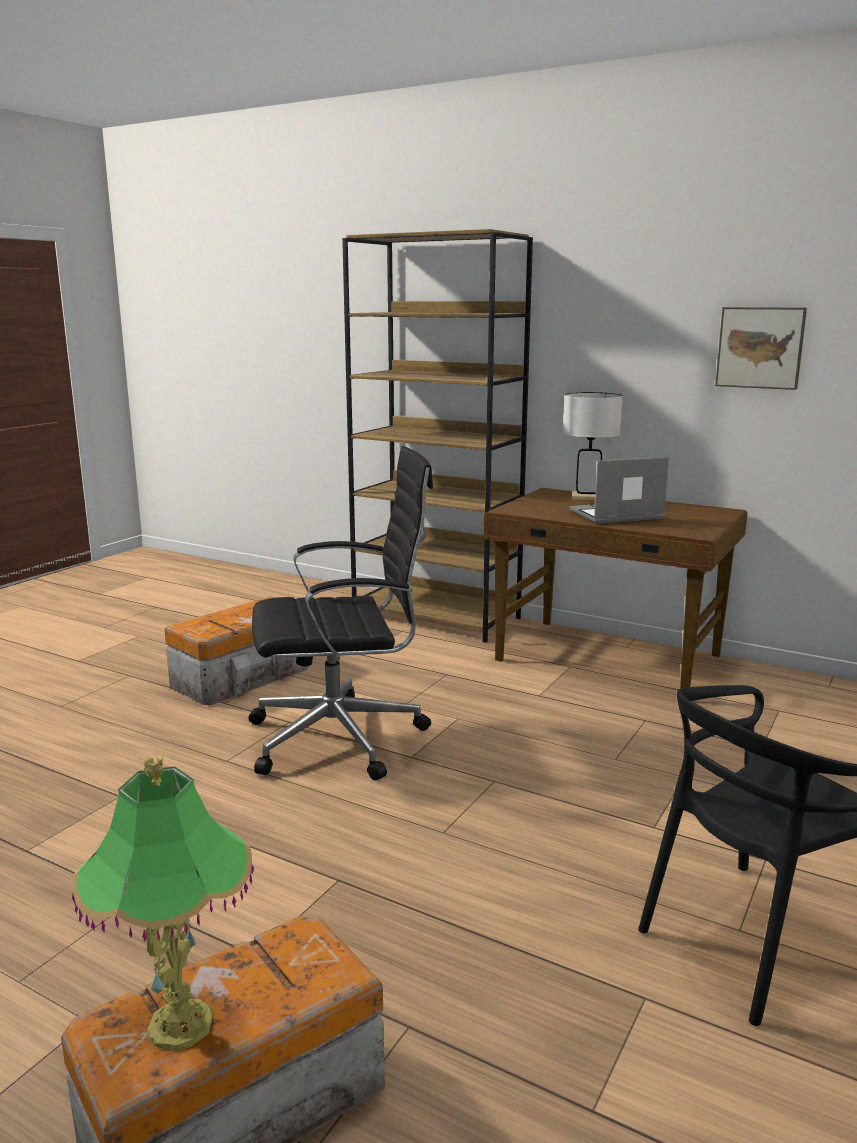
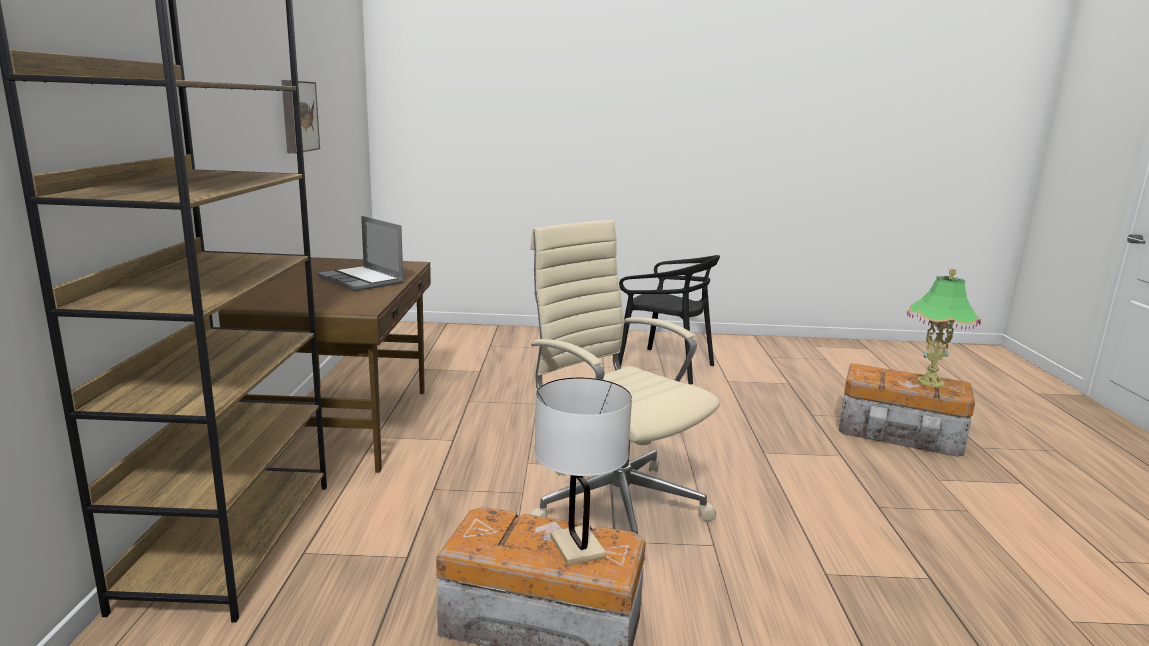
camera: 120 degrees left, 0 degrees up
black office chair [249,446,433,780] -> beige office chair [530,220,720,559]
white table lamp [563,392,622,500] -> white table lamp moved to [534,377,632,565]

